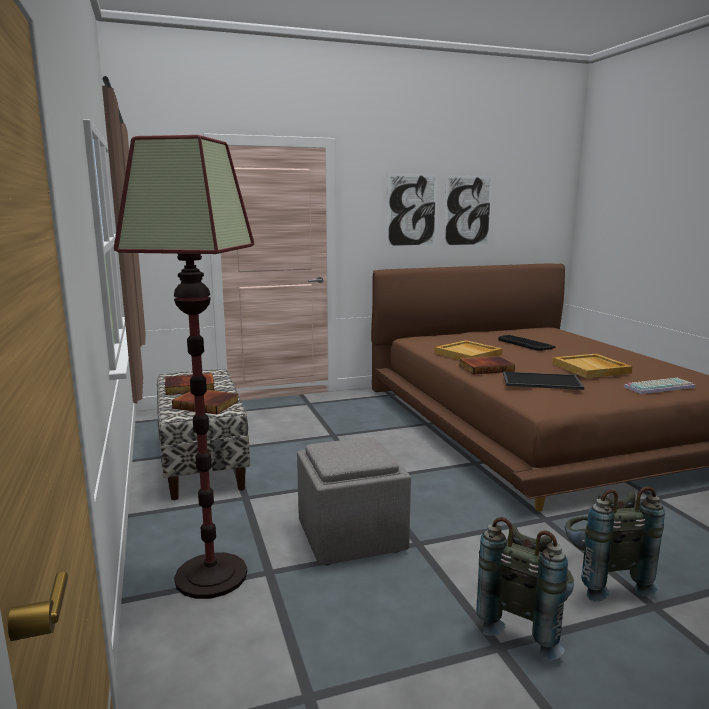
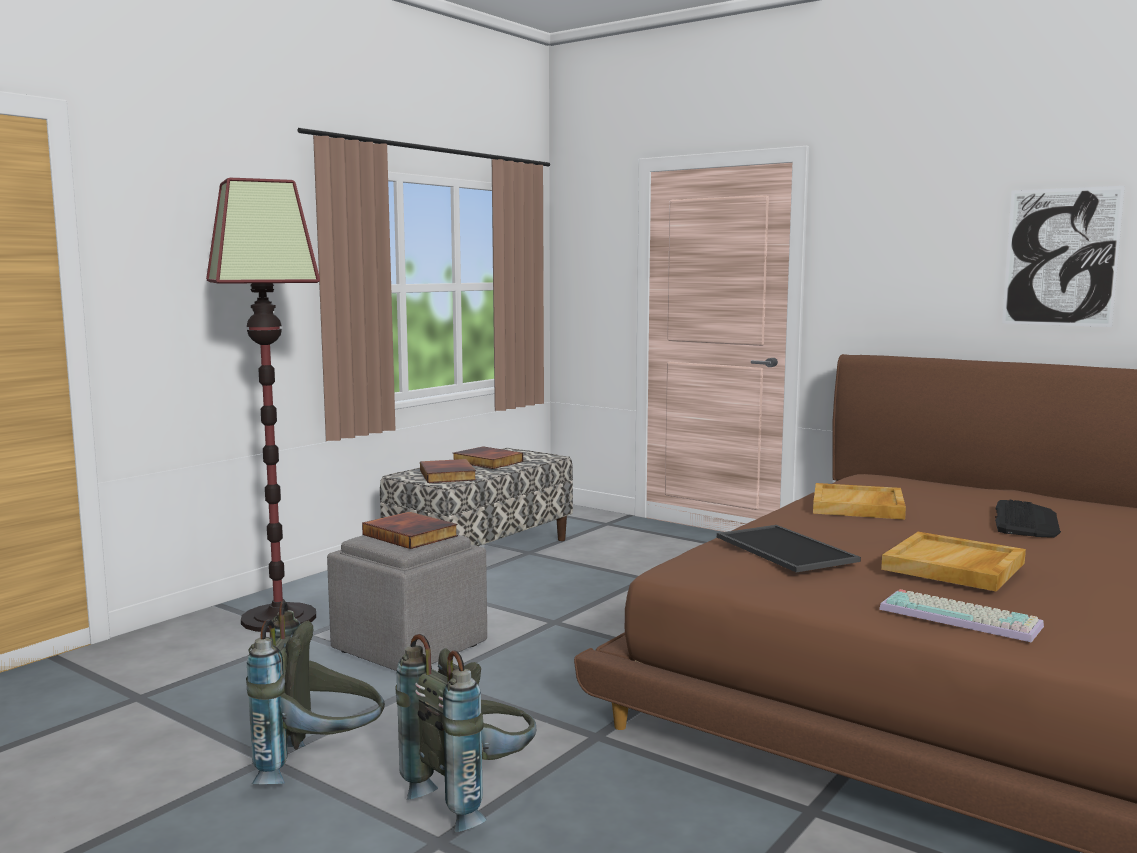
camera: 55 degrees right, 5 degrees down
picture [387,173,437,247] -> none
book [459,356,515,375] -> book moved to [362,512,458,549]

